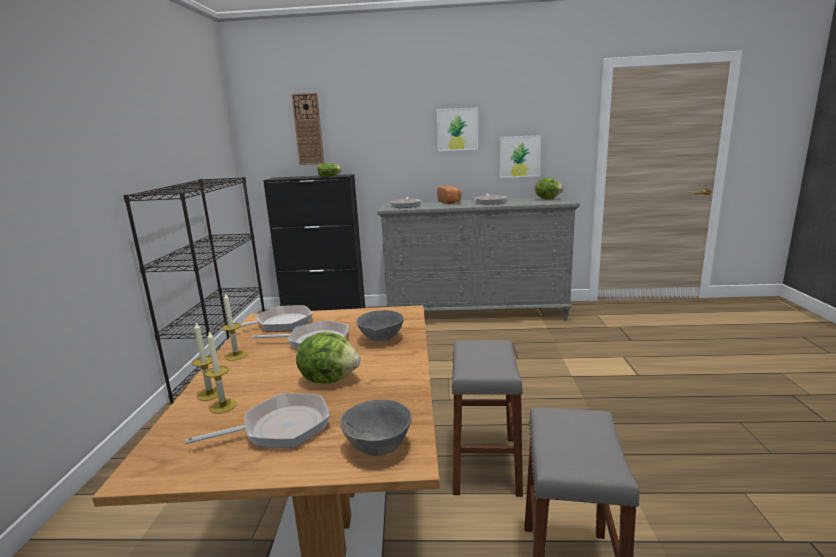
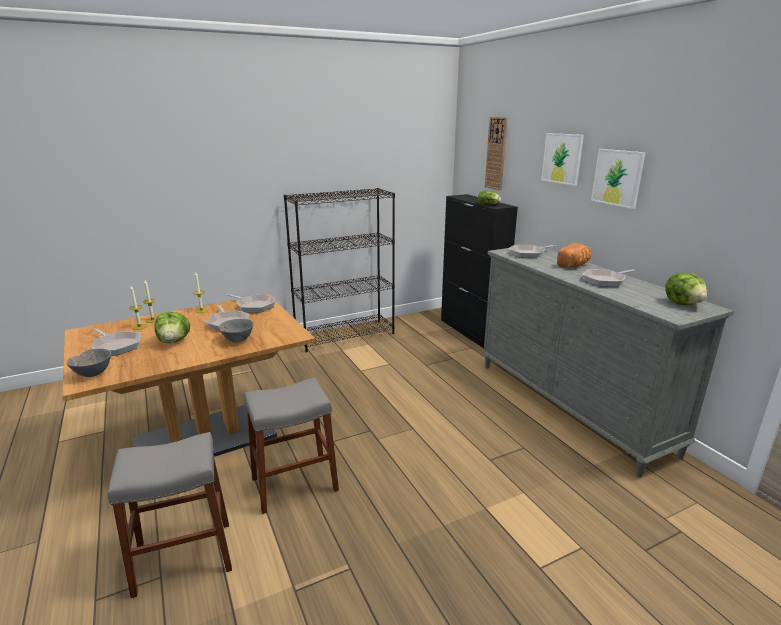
camera: 60 degrees right, 5 degrees up
picture [500,135,541,178] -> picture moved to [541,133,584,186]

